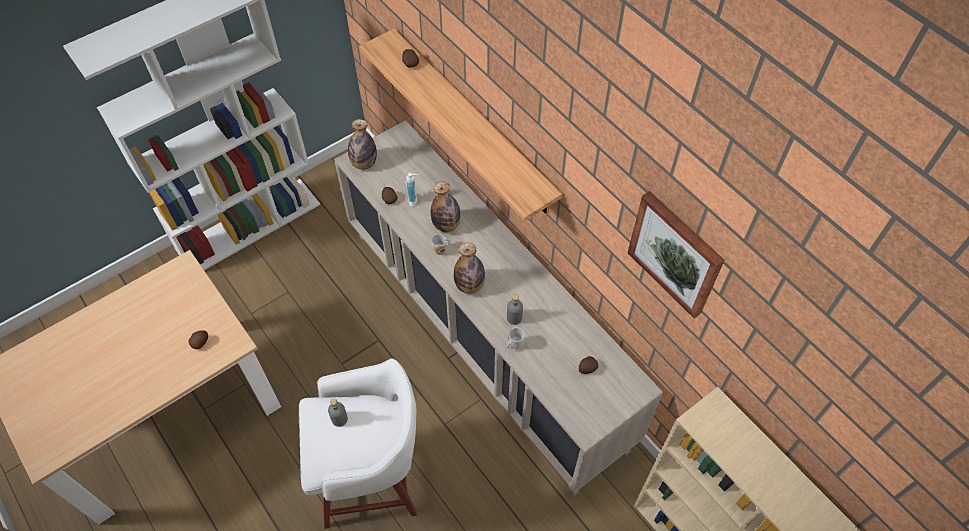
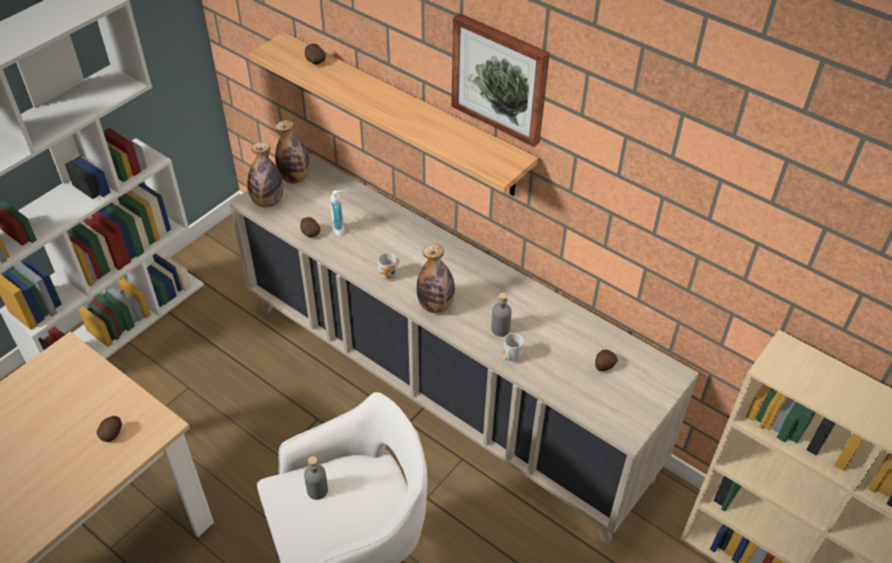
camera: 15 degrees left, 10 degrees down
bottle [431,182,461,232] -> bottle moved to [275,120,310,184]
picture [628,191,725,319] -> picture moved to [451,13,550,147]

